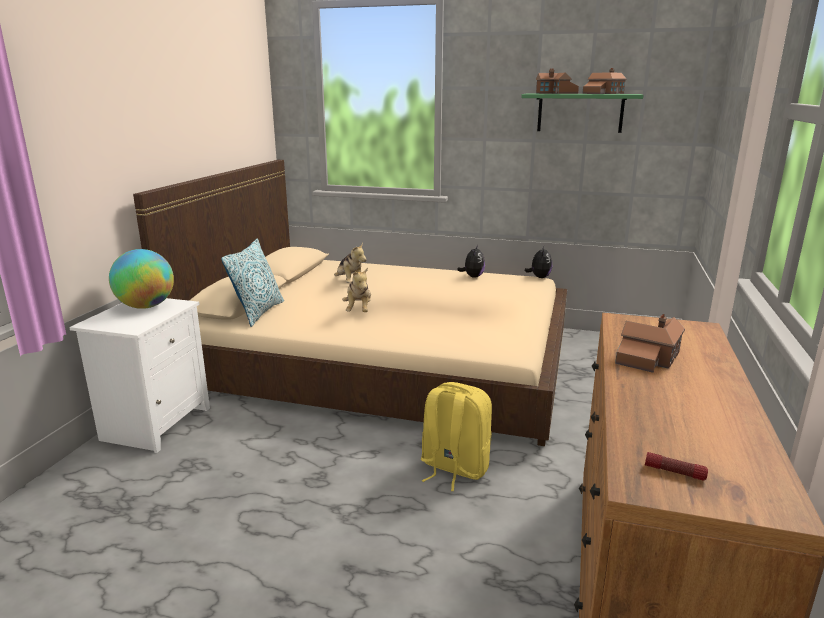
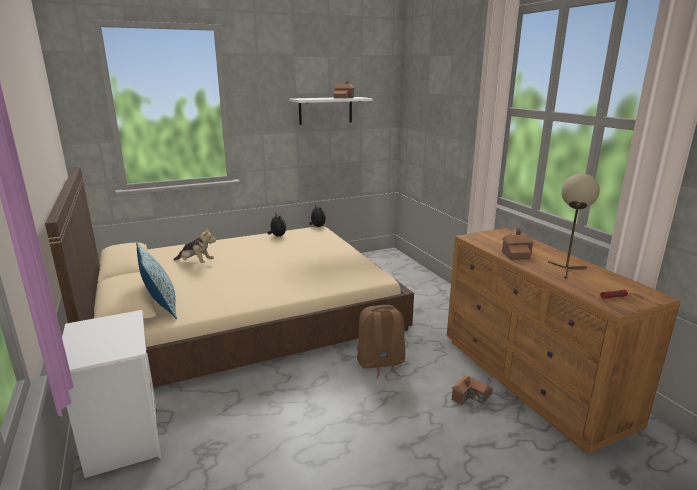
camera: 40 degrees left, 0 degrees up
globe [109,249,174,309] -> none
plush toy [342,268,371,312] -> none
yellow backpack [421,382,492,491] -> brown backpack [357,305,405,379]
green shelf [521,94,644,133] -> white shelf [289,97,373,125]
toy house [536,68,579,94] -> toy house moved to [451,375,493,405]
none -> beige table lamp [548,174,600,278]

